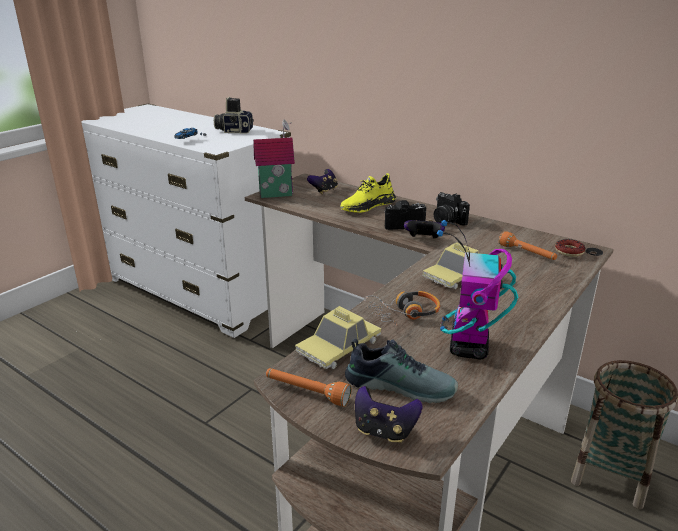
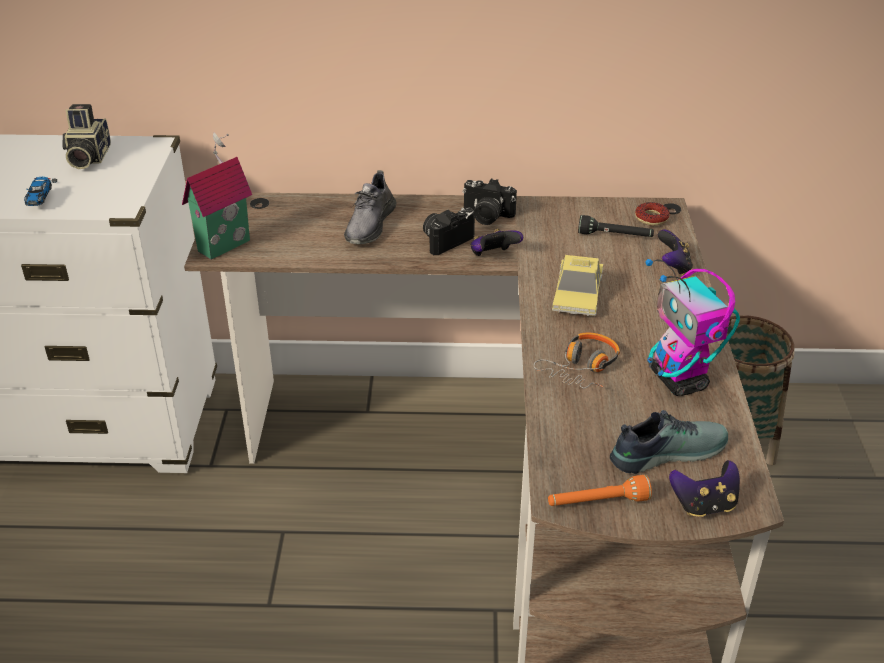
camera: 35 degrees left, 10 degrees up
camera [214,97,254,133] -> camera turned 60 degrees counterclockwise [62,104,111,169]
toy car [295,306,381,369] -> none
game controller [307,169,338,194] -> game controller moved to [658,229,693,276]
yellow shoe [340,173,396,213] -> grey shoe [344,170,397,244]
orange flashlight [499,231,557,260] -> black flashlight [578,215,654,237]

